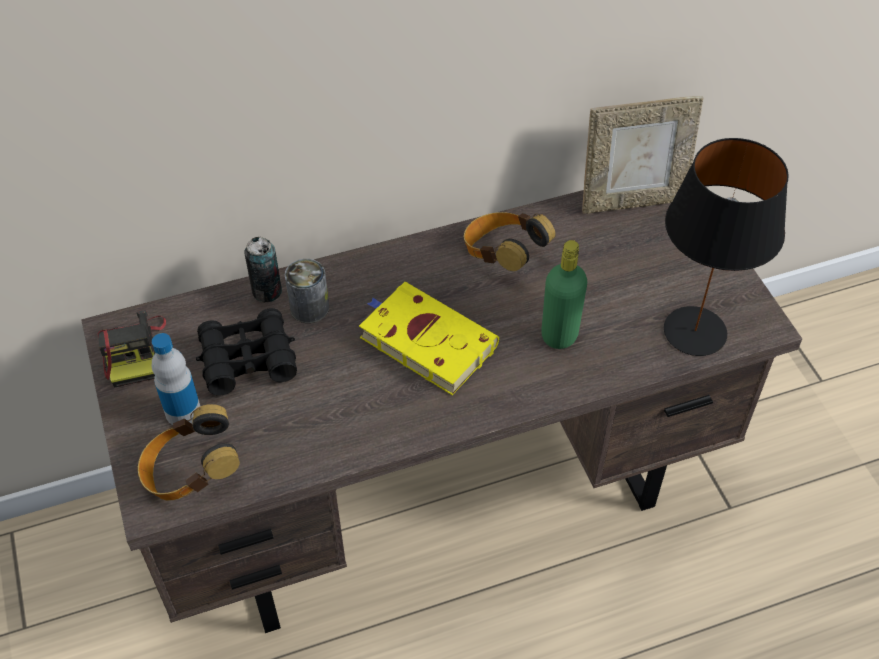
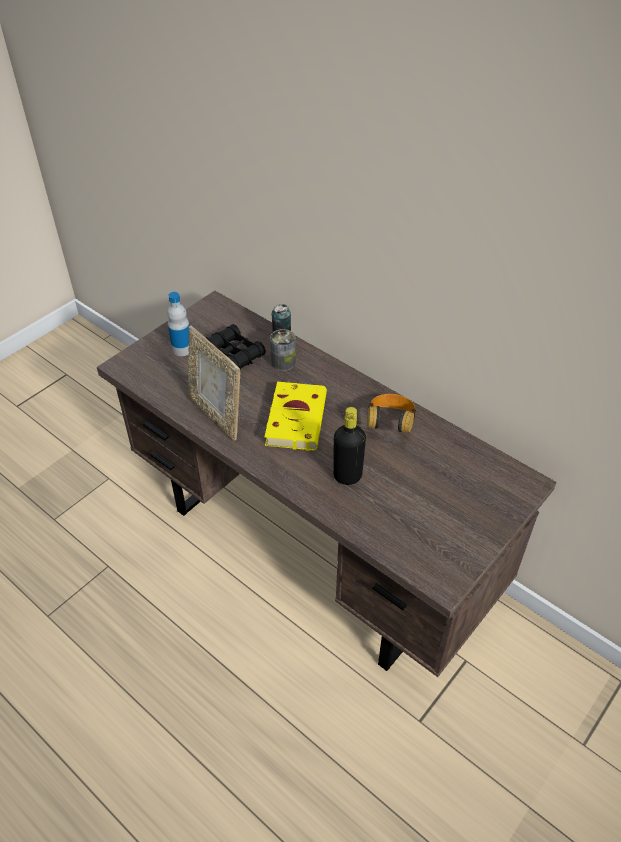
camera: 60 degrees right, 5 degrees down
camera [98,310,166,388] -> none
headphones [138,404,240,501] -> none
green bottle [541,240,587,349] -> black bottle [333,407,366,485]
picture frame [582,96,704,214] -> picture frame moved to [188,326,240,441]
black table lamp [664,138,789,356] -> none

